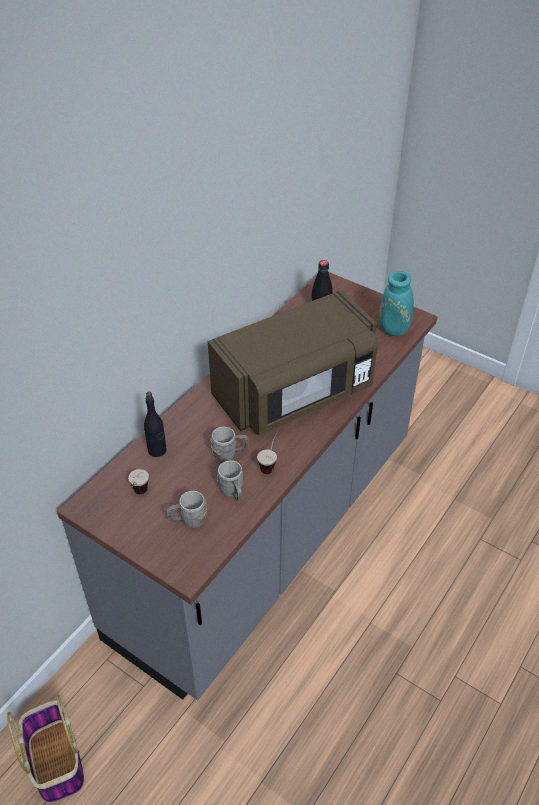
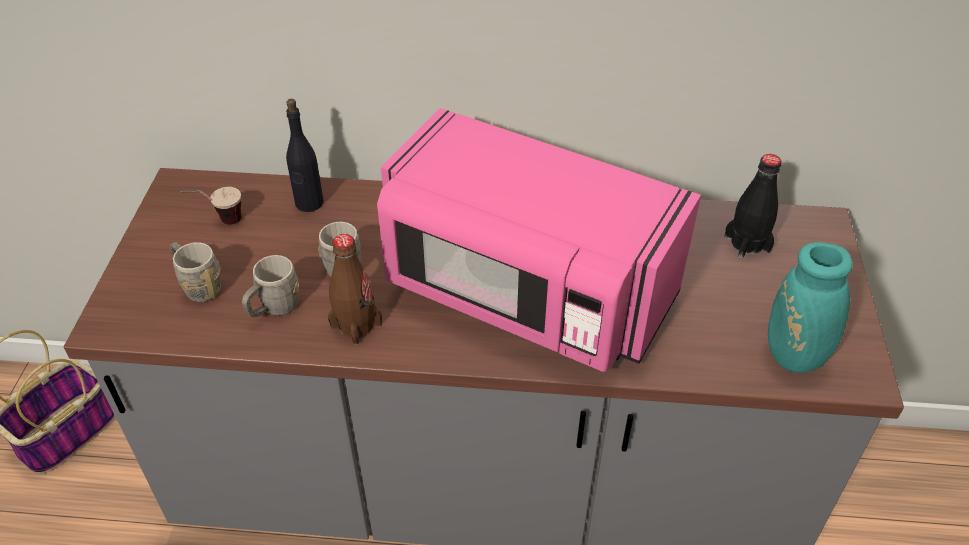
camera: 60 degrees right, 0 degrees up
brown microwave [208,290,378,435] -> pink microwave [377,108,701,372]
cup [257,430,279,474] -> brown bottle [328,234,382,345]

